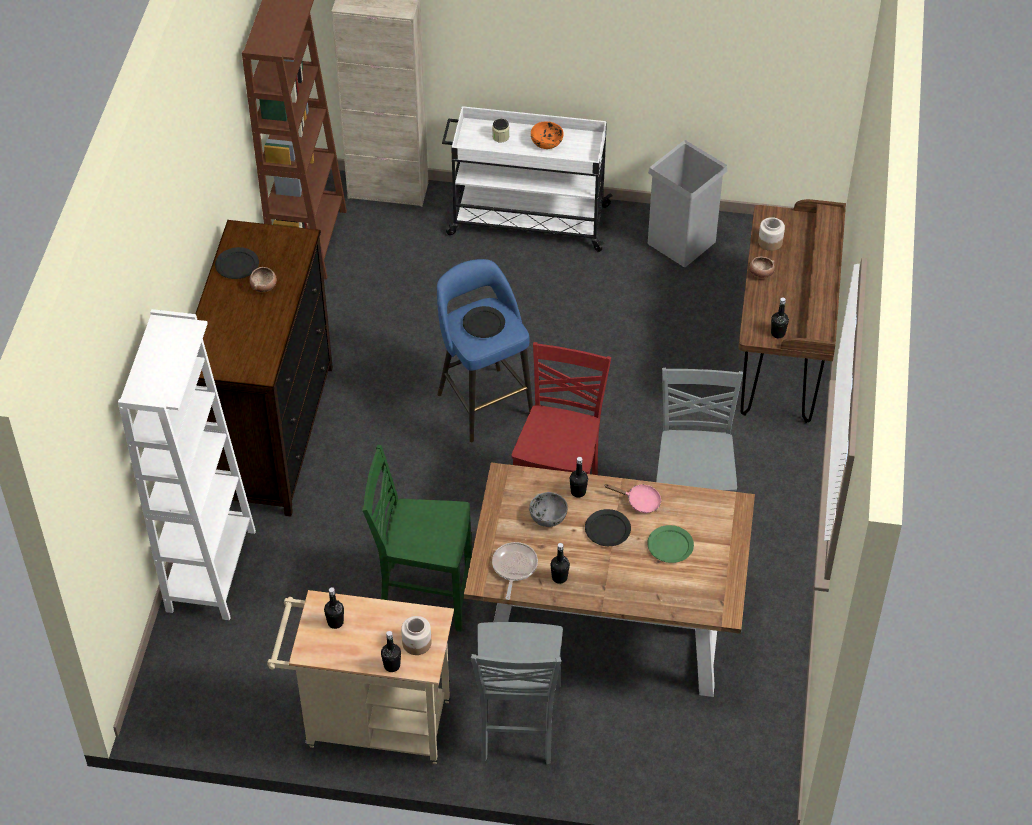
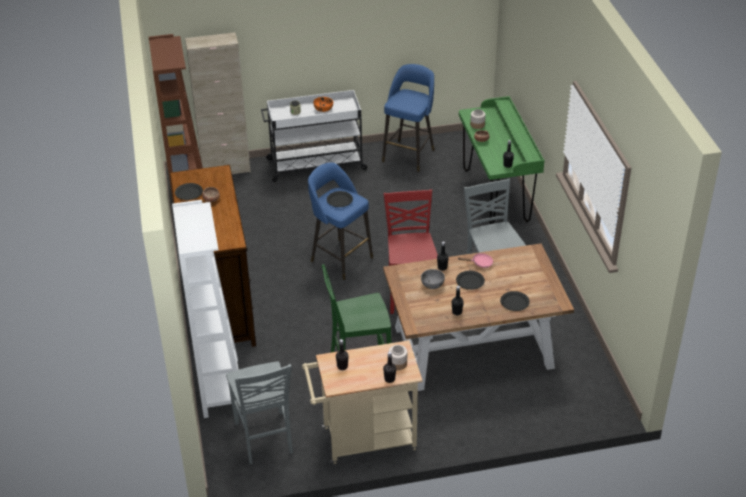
camera: 20 degrees left, 10 degrees down
grey chair [471,622,563,764] -> grey chair moved to [226,361,293,464]
frying pan [492,542,538,600] -> none
green plate [647,525,694,563] -> none
grey trash can [648,140,728,267] -> blue stool [382,64,435,172]
brown desk [738,199,846,423] -> green desk [459,96,545,224]
none -> black plate [500,291,530,311]

